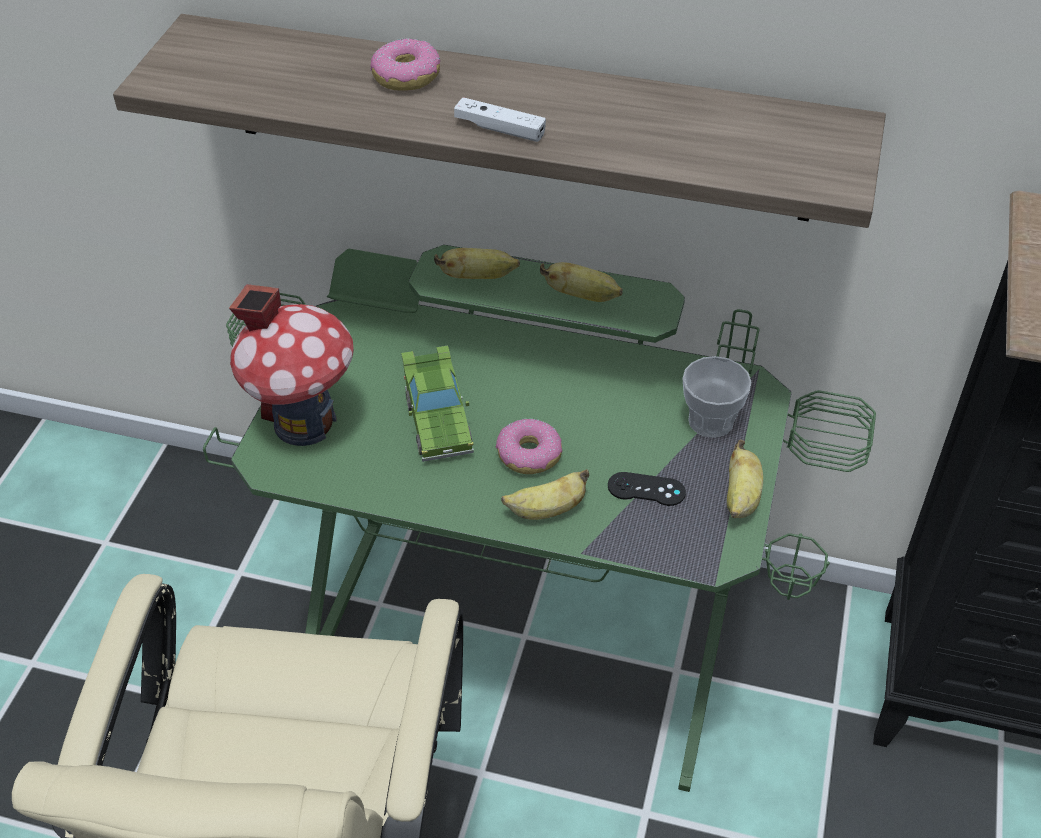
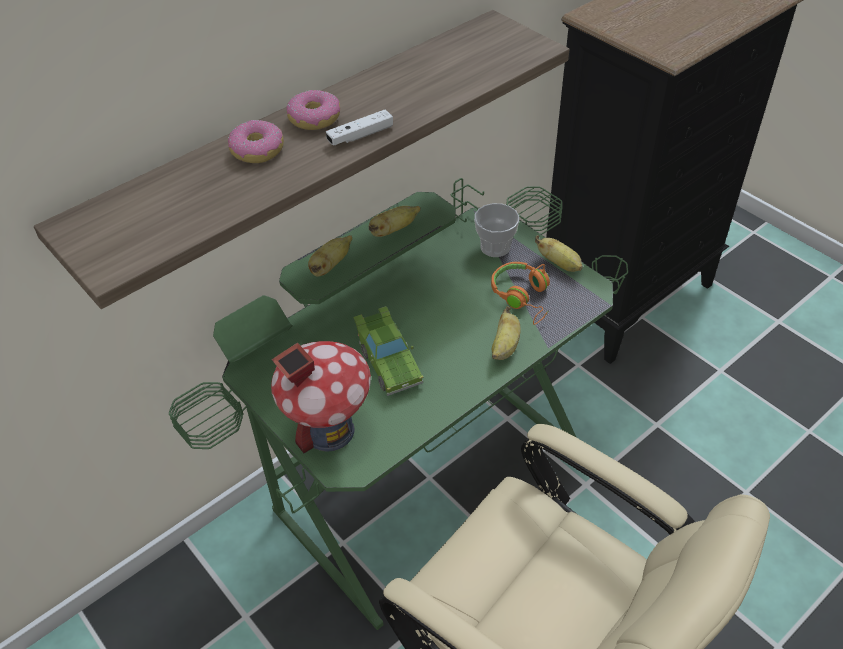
camera: 55 degrees left, 0 degrees up
green toy car [401,346,474,462] -> green toy car turned 45 degrees clockwise [353,306,423,396]
donut [496,419,562,474] -> donut moved to [286,90,340,130]
black game controller [608,472,686,506] -> orange headphones [491,262,550,325]

